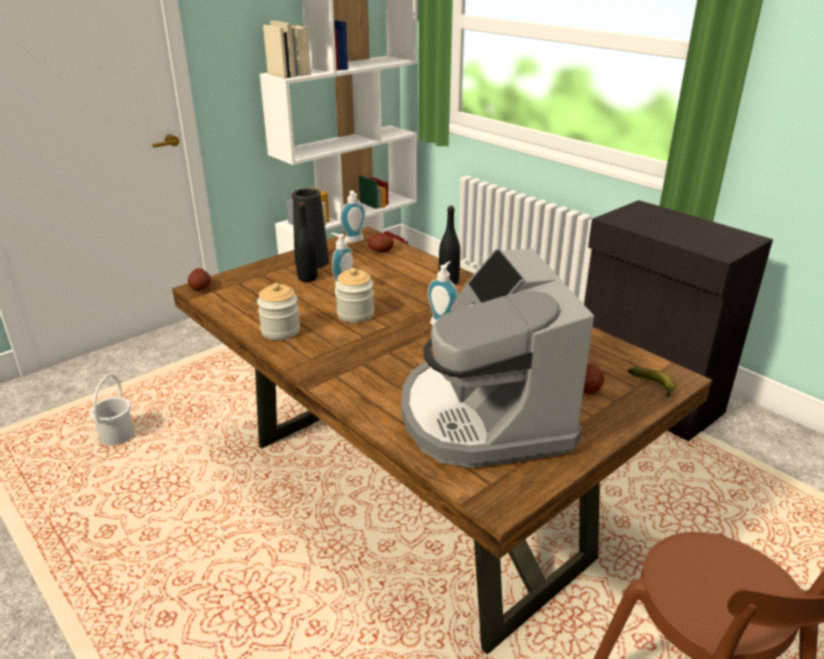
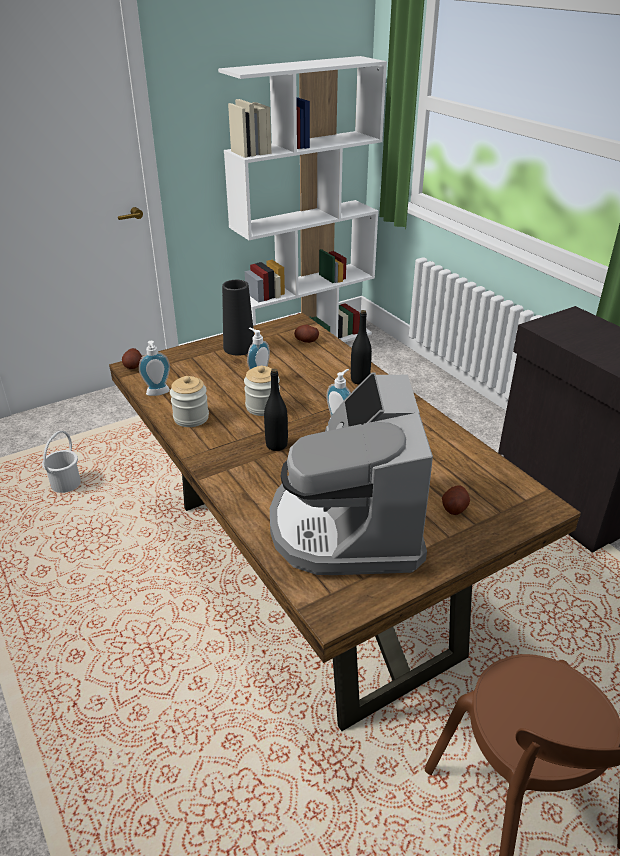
camera: 10 degrees right, 5 degrees up
black bottle [295,202,317,282] -> black bottle moved to [264,369,288,451]
soap dispenser [340,191,365,243] -> soap dispenser moved to [139,341,170,396]
banana [628,367,676,397] -> none

